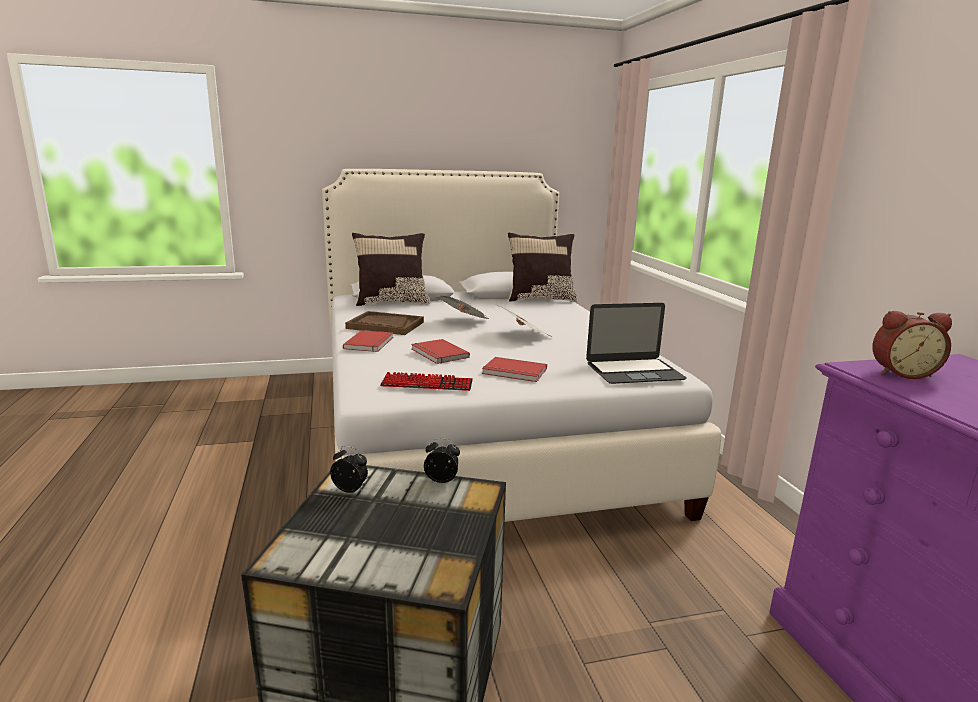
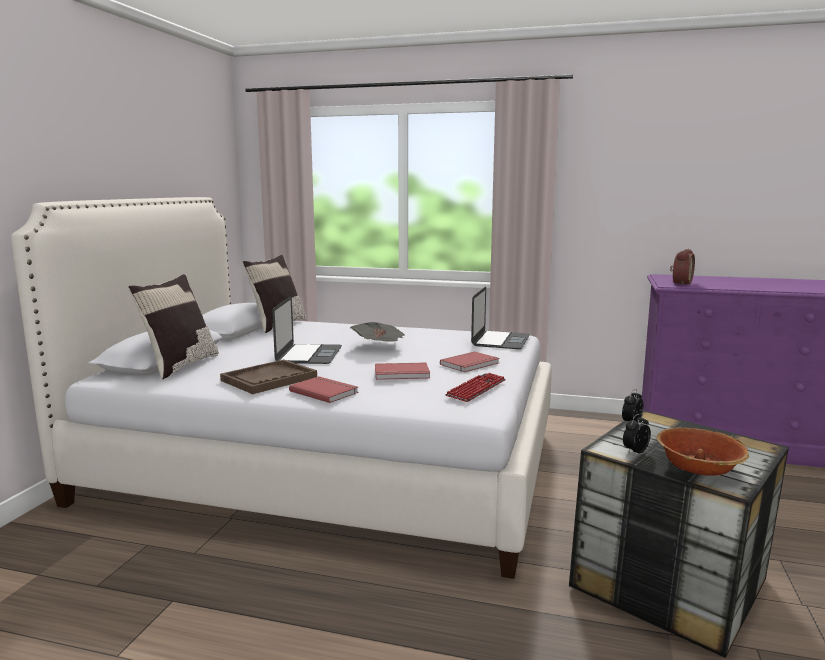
camera: 60 degrees left, 5 degrees down
newspaper [436,296,490,319] -> laptop [272,296,342,364]
none -> bowl [657,428,749,476]

